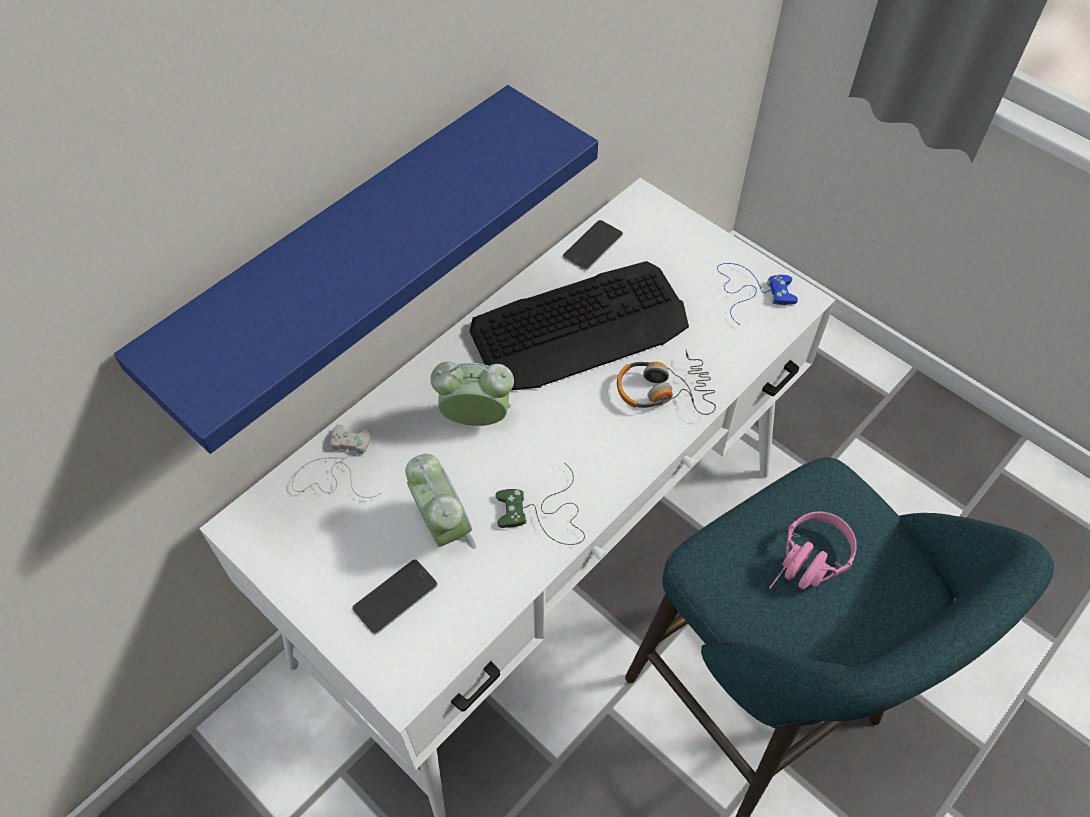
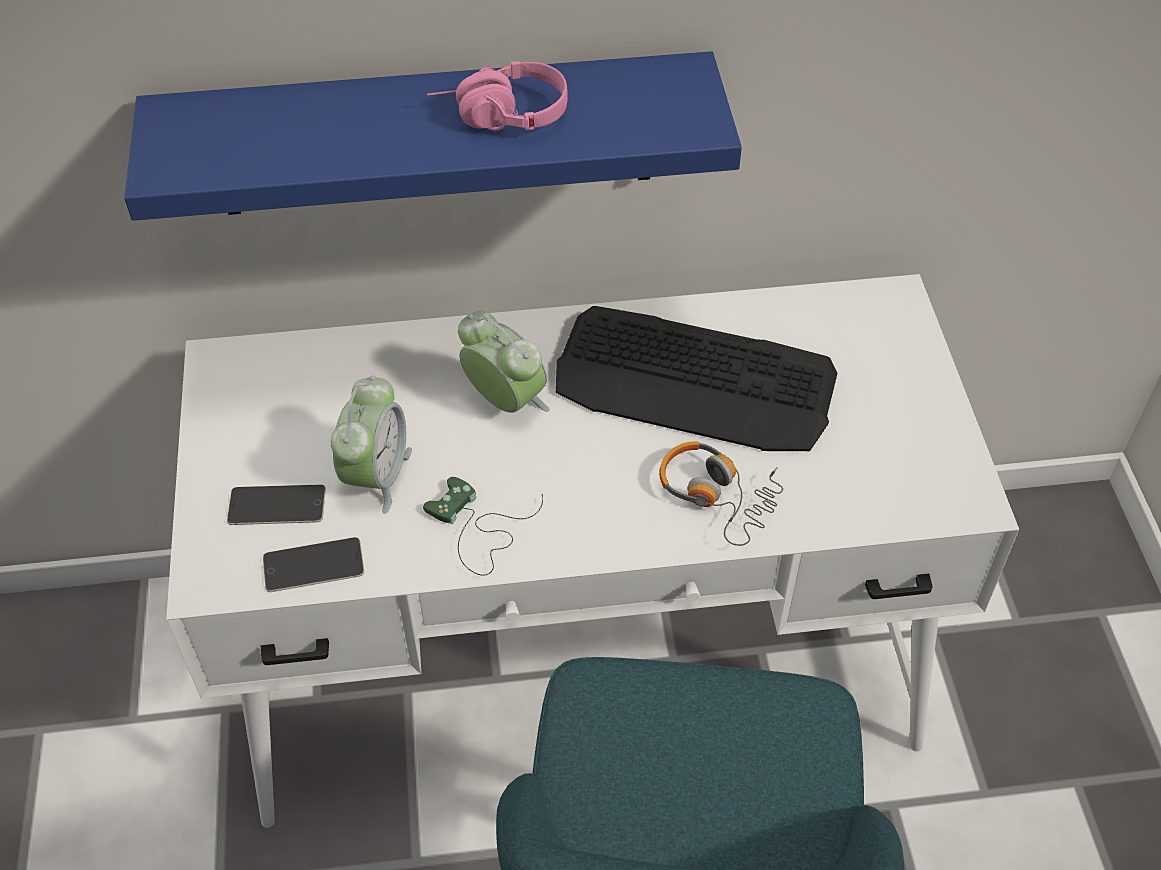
camera: 40 degrees right, 5 degrees down
white game controller [292,425,381,498] -> none
phone [562,220,623,271] -> phone moved to [263,537,364,592]
blue game controller [717,263,798,325] -> none
pink headphones [769,511,857,590] -> pink headphones moved to [427,61,568,131]

